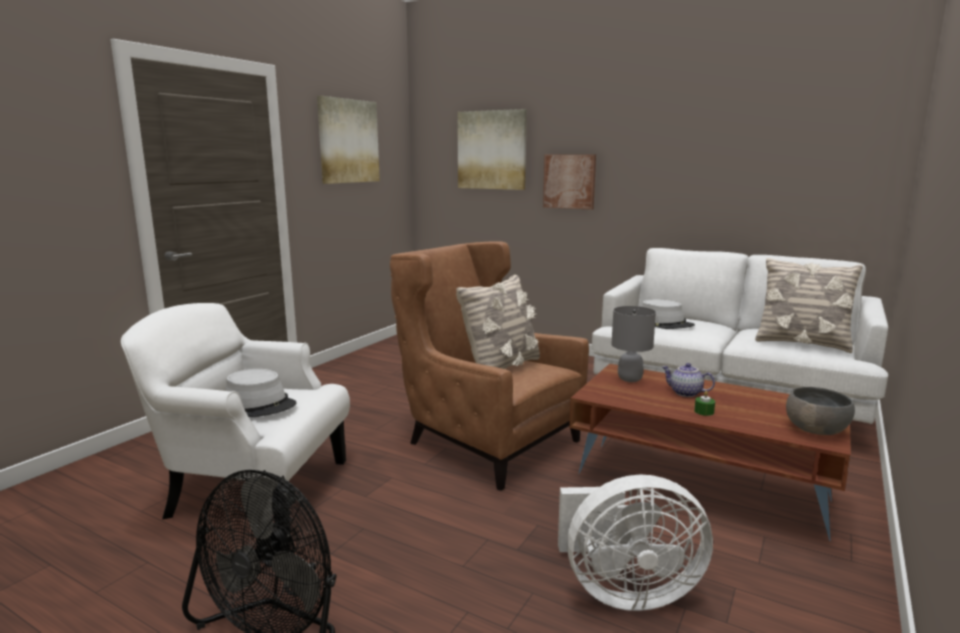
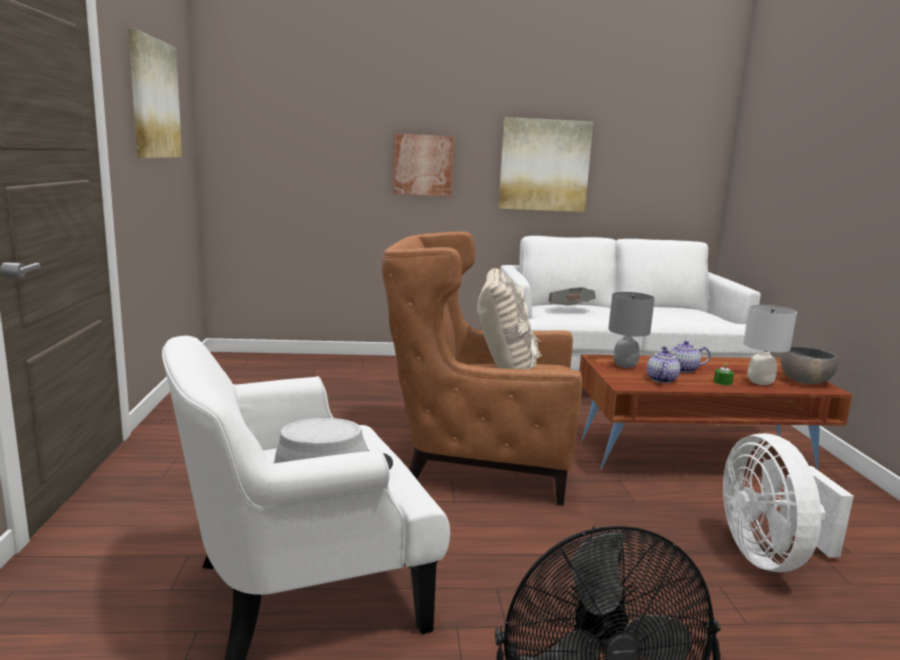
camera: 35 degrees left, 0 degrees up
picture [457,109,527,190] -> picture moved to [498,117,593,212]
white fan [558,474,713,611] -> white fan turned 120 degrees clockwise [723,433,854,572]
grey hat [642,299,695,329] -> newspaper [548,287,596,305]
beige pillow [755,258,863,353] -> none
none -> teapot [647,349,680,383]
none -> grey table lamp [743,305,797,385]

